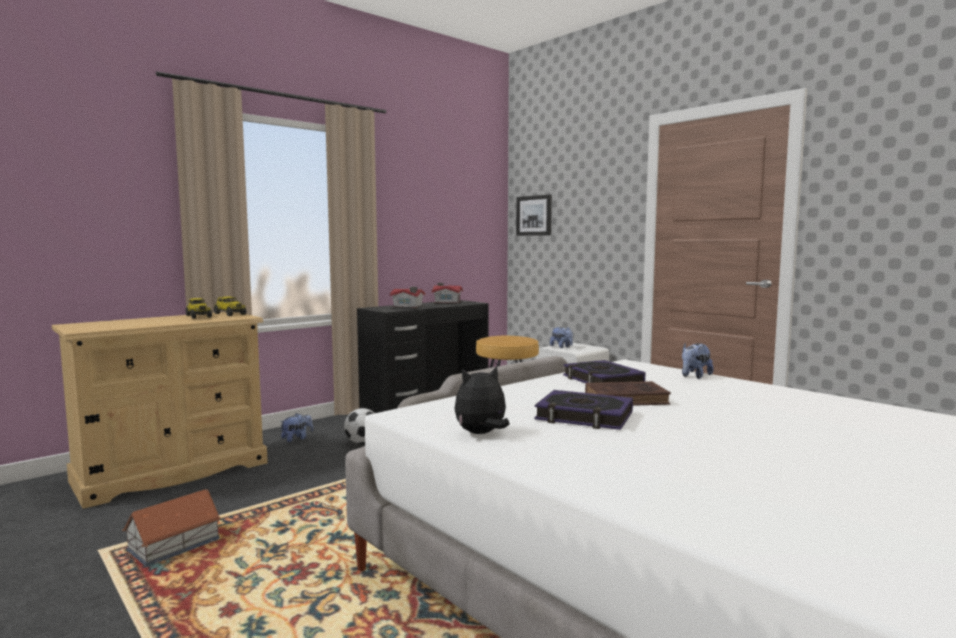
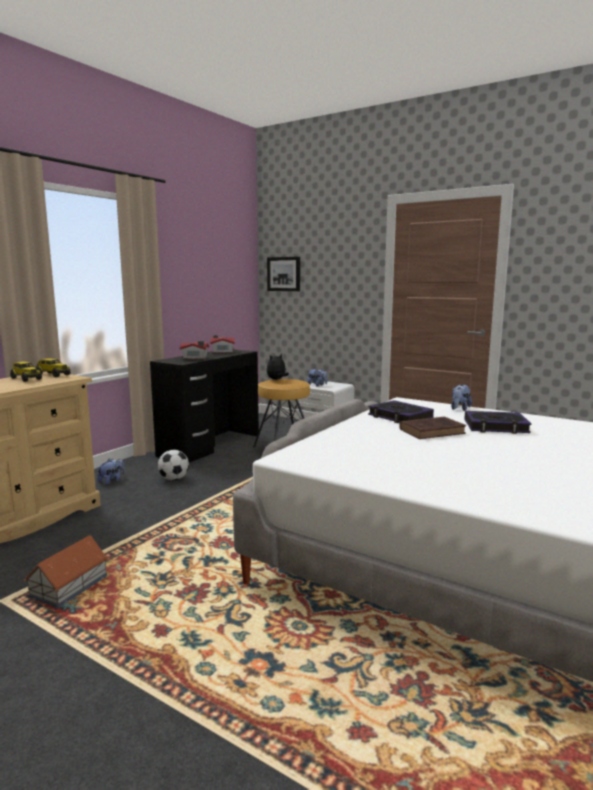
camera: 15 degrees left, 5 degrees up
plush toy [455,366,510,434] -> plush toy moved to [267,353,289,380]
book [535,390,633,430] -> book moved to [464,411,531,434]

